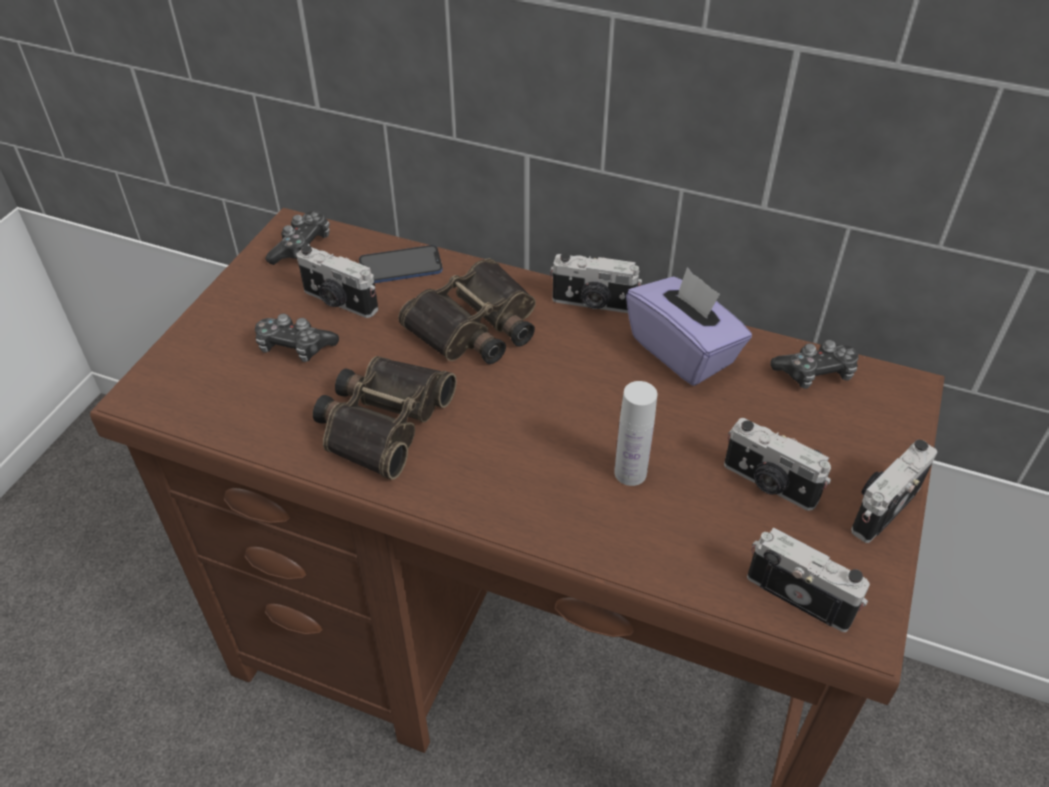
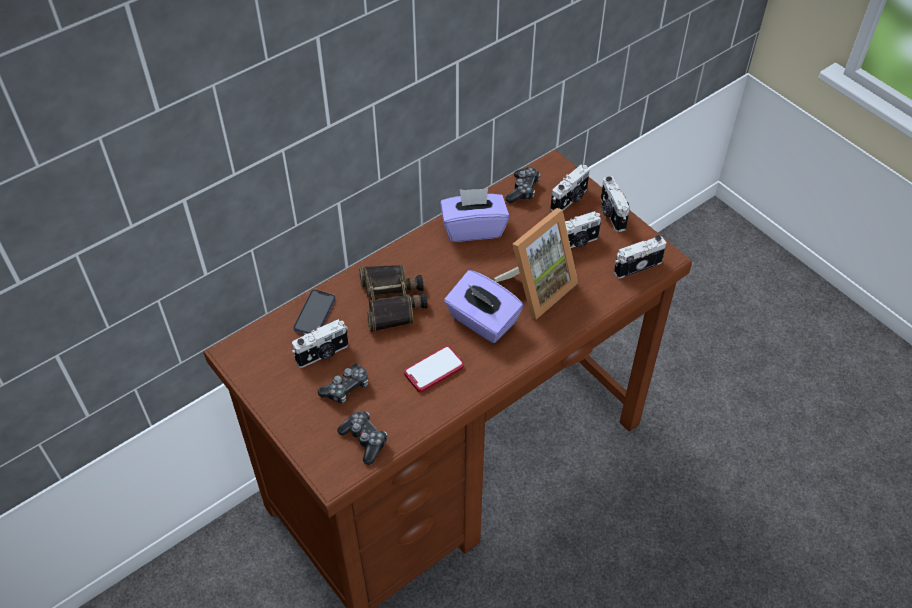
camera: 60 degrees left, 5 degrees up
game controller [265,211,330,265] -> game controller moved to [337,412,388,465]
binoculars [313,356,457,480] -> phone [404,346,464,393]
camera [550,253,642,313] -> camera moved to [550,165,590,211]
white bottle [614,381,657,486] -> picture frame [494,208,578,320]
none -> purple tissue box [444,270,523,343]

